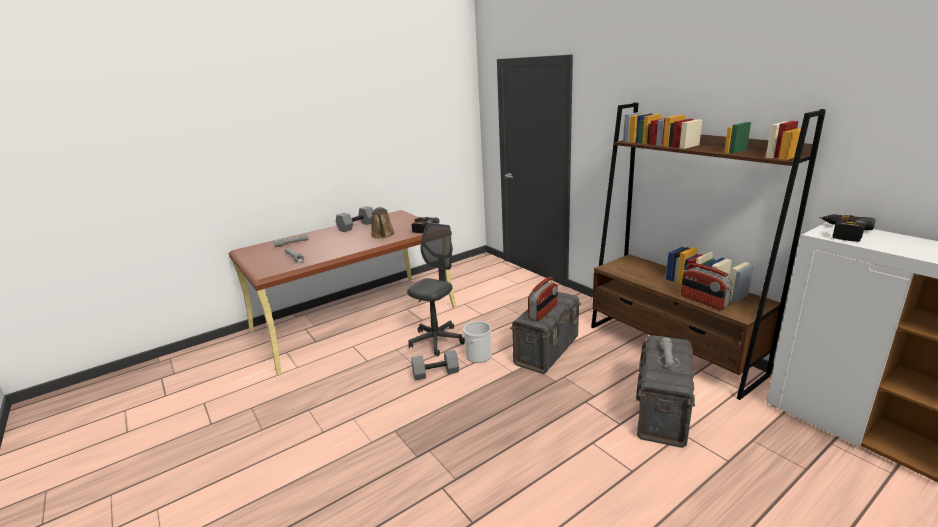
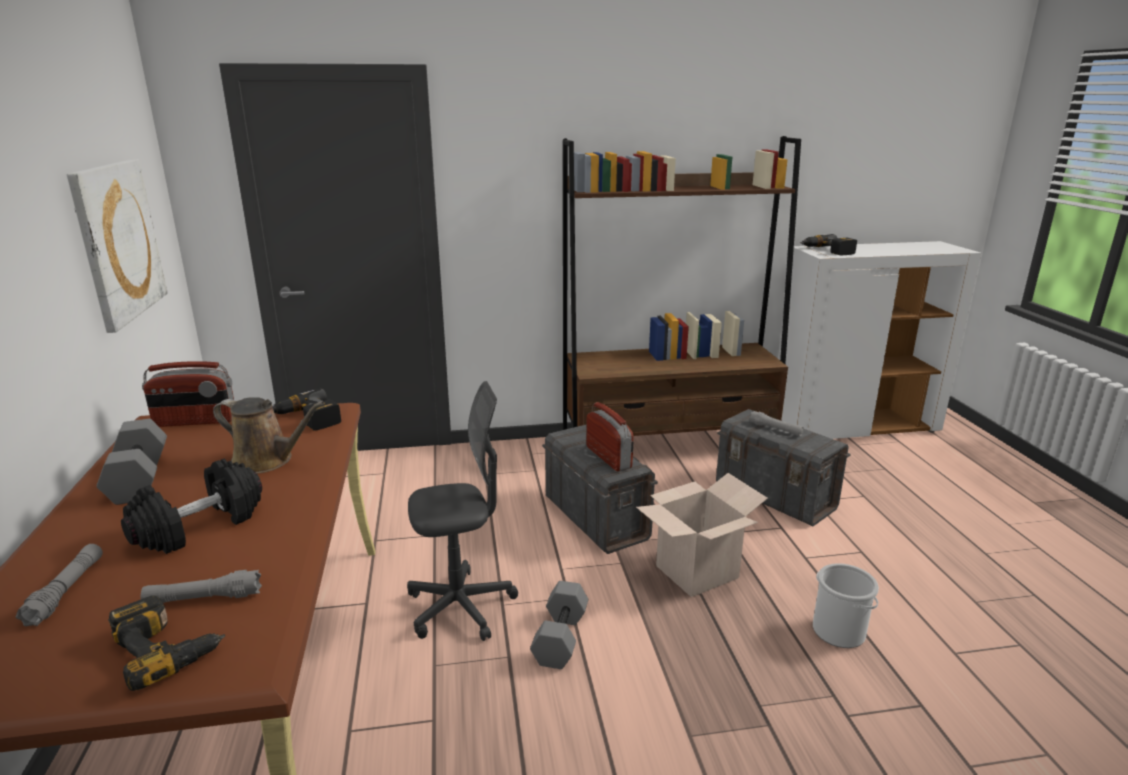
camera: 65 degrees left, 0 degrees up
grey office chair [407,222,465,356] -> grey office chair turned 105 degrees clockwise [407,381,518,641]
bucket [463,321,492,363] -> bucket moved to [813,563,879,648]
radio [681,263,732,310] -> radio moved to [142,361,234,427]
none -> picture [67,159,168,333]
none -> power drill [108,595,225,691]
none -> black dumbbell [121,459,262,554]
none -> cardboard box [636,473,768,597]

